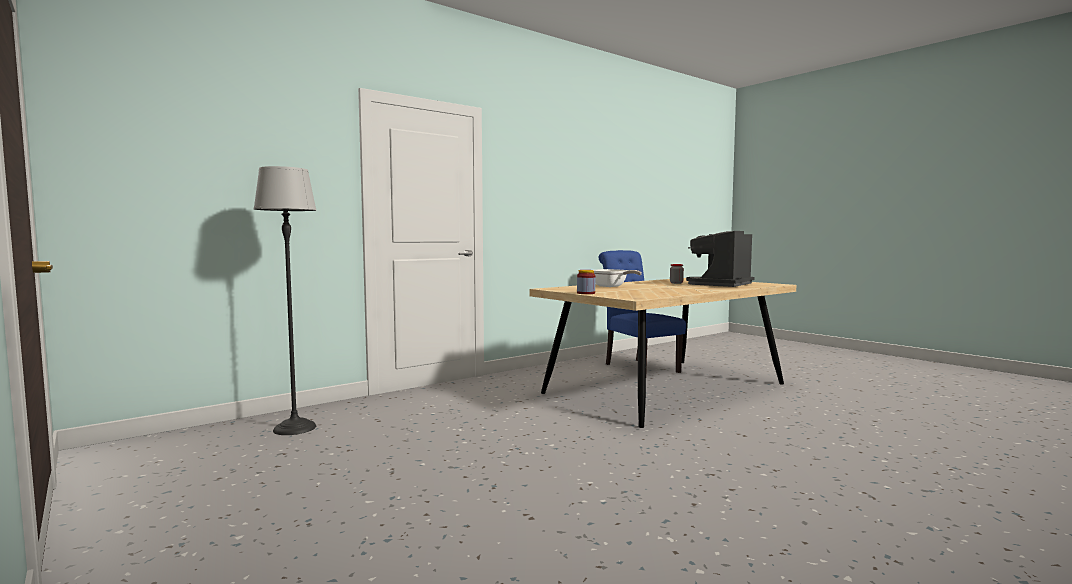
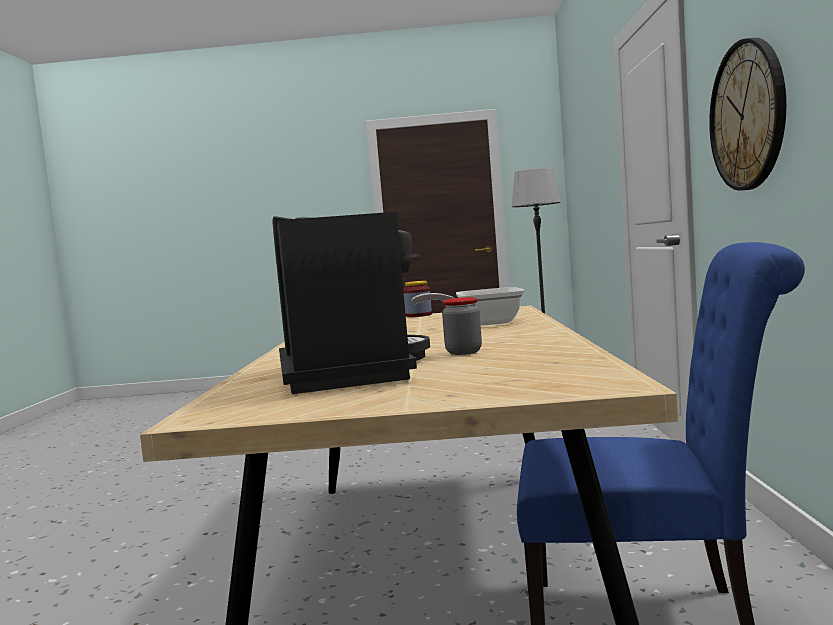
camera: 130 degrees right, 0 degrees up
none -> wall clock [709,38,786,191]

